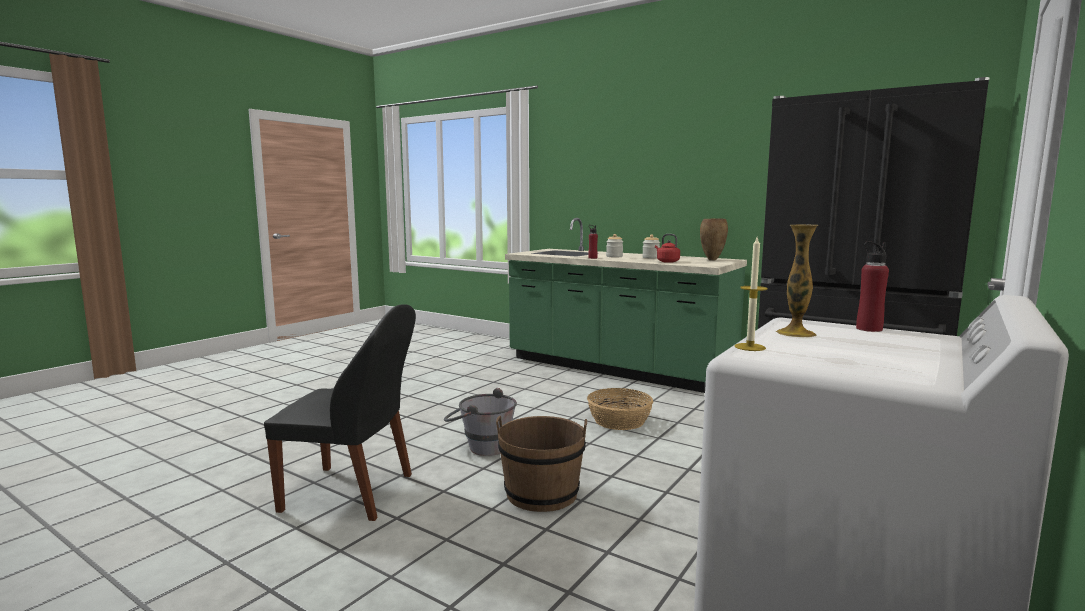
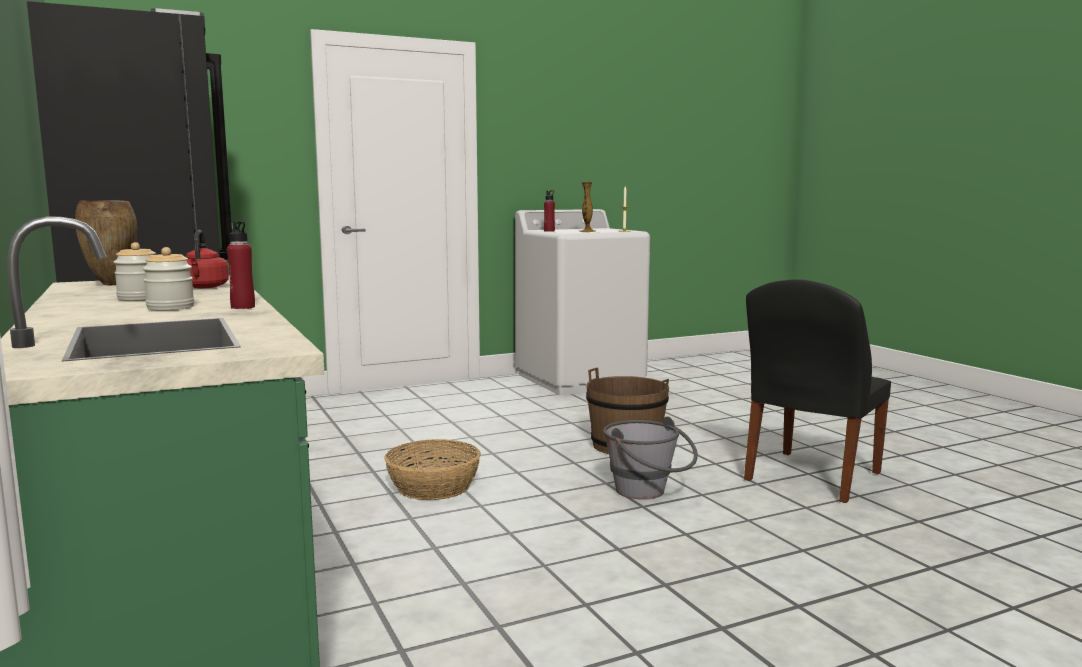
camera: 150 degrees left, 0 degrees up
black chair [264,304,416,521] -> black chair turned 90 degrees counterclockwise [744,279,891,503]

